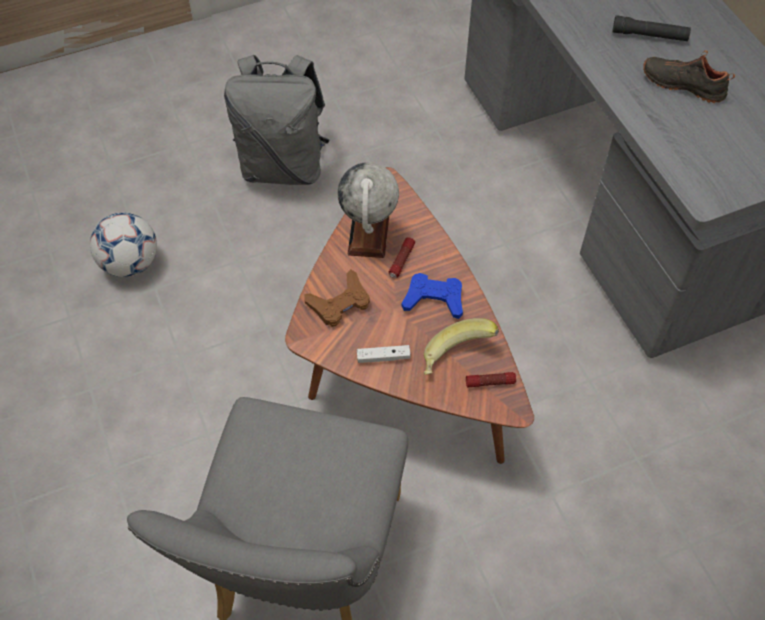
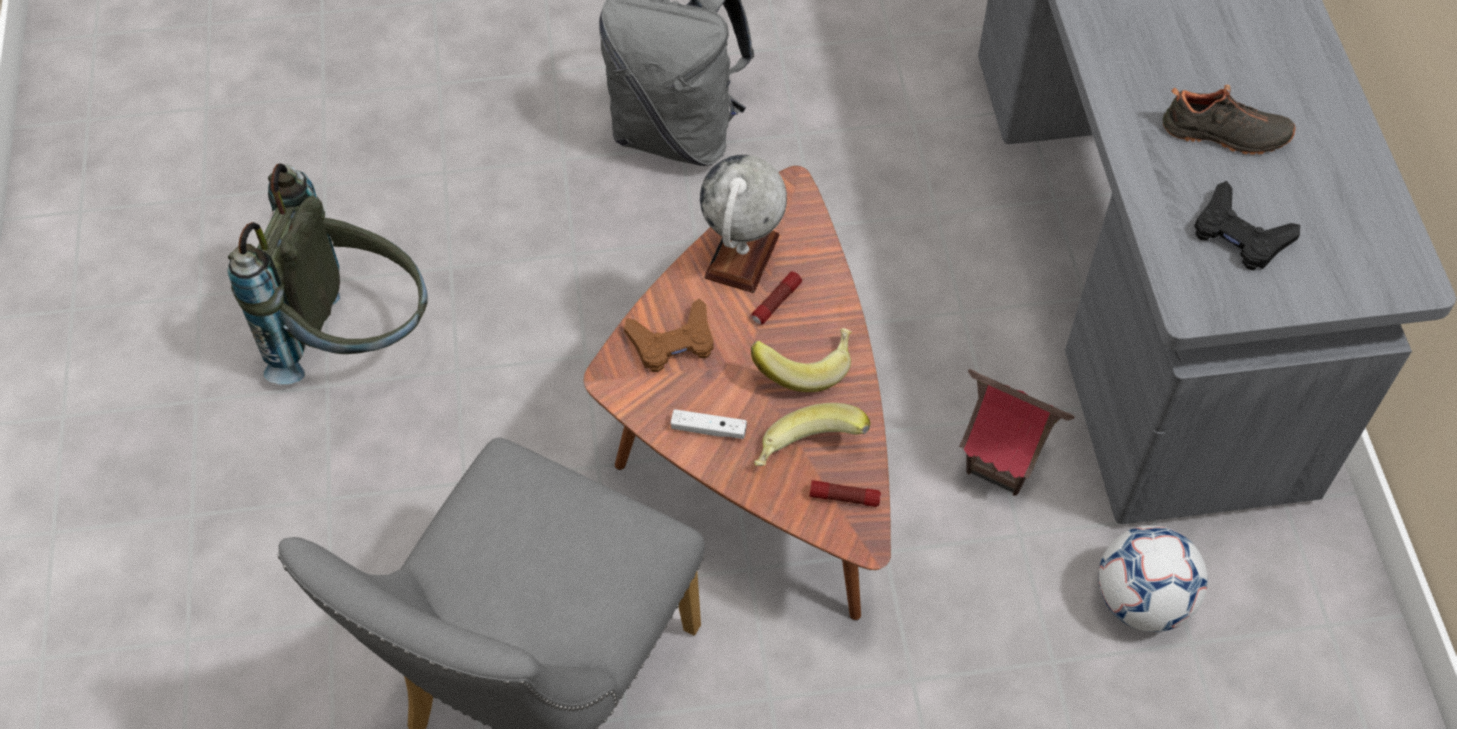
camera: 15 degrees right, 0 degrees up
football [90,212,157,277] -> football moved to [1098,525,1208,632]
blue game controller [402,273,463,319] -> banana [751,328,852,392]
black flashlight [612,15,691,41] -> none
black shoe [643,50,735,103] -> black shoe turned 150 degrees clockwise [1163,85,1296,155]
none -> grey backpack [227,164,428,384]
none -> toy house [959,369,1075,496]
none -> black game controller [1194,181,1300,270]

